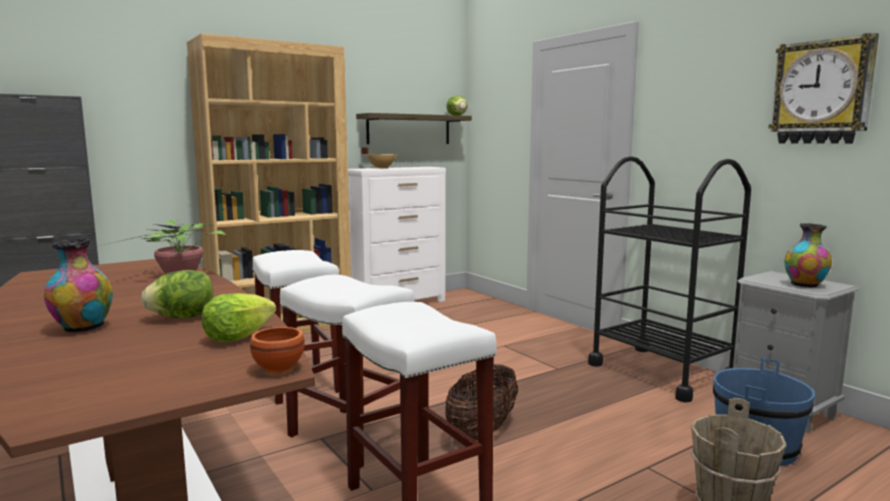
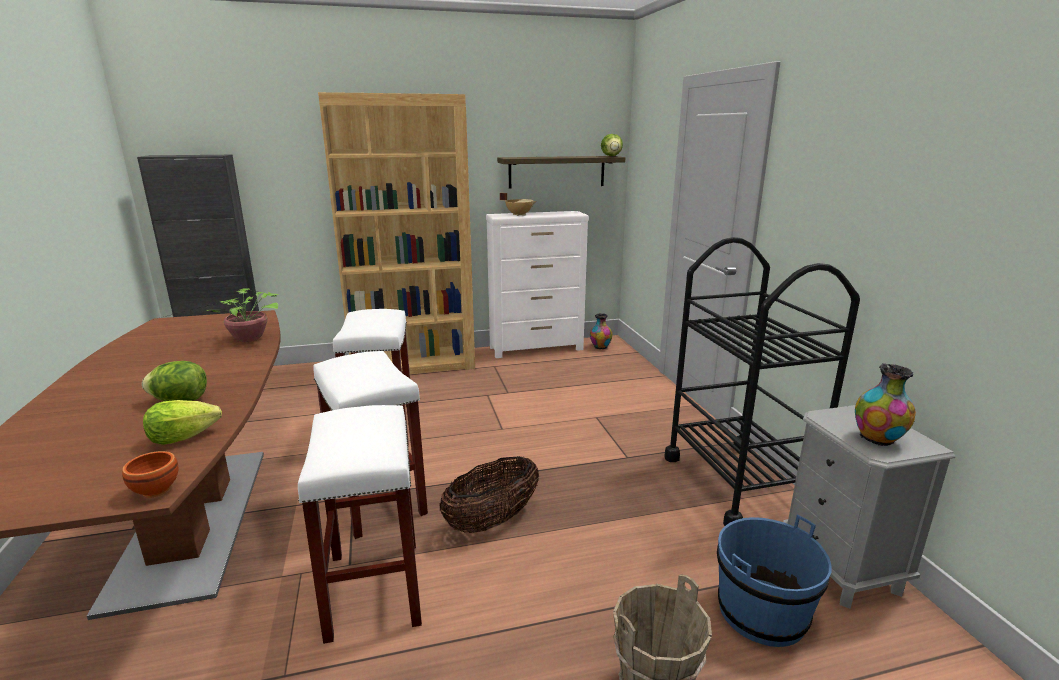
camera: 20 degrees right, 10 degrees up
vase [44,239,113,333] -> vase moved to [590,314,612,349]
wall clock [769,33,879,144] -> none

